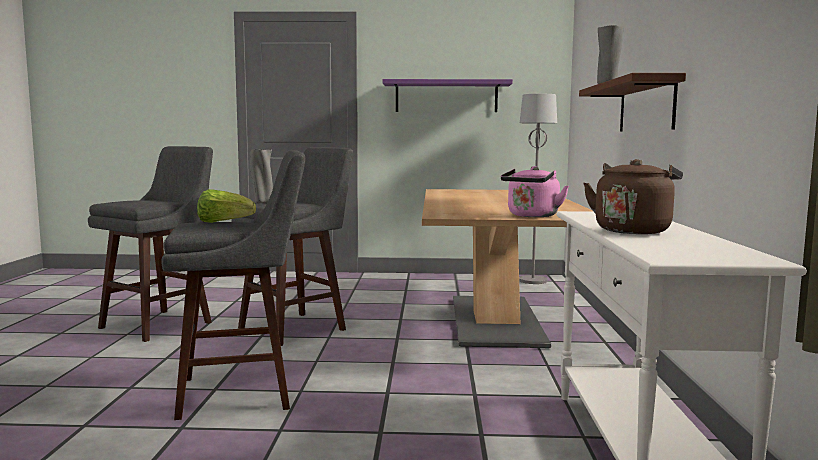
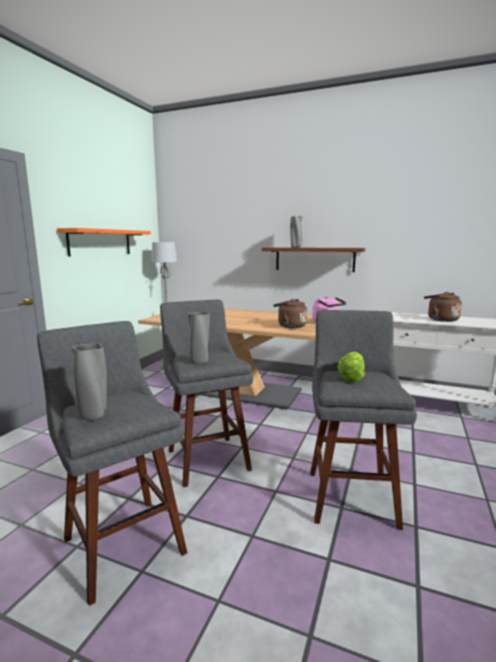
camera: 70 degrees left, 5 degrees up
purple shelf [383,79,513,112] -> orange shelf [57,228,151,257]
none -> grey vase [72,343,107,420]
none -> brown kettle [273,299,307,328]

